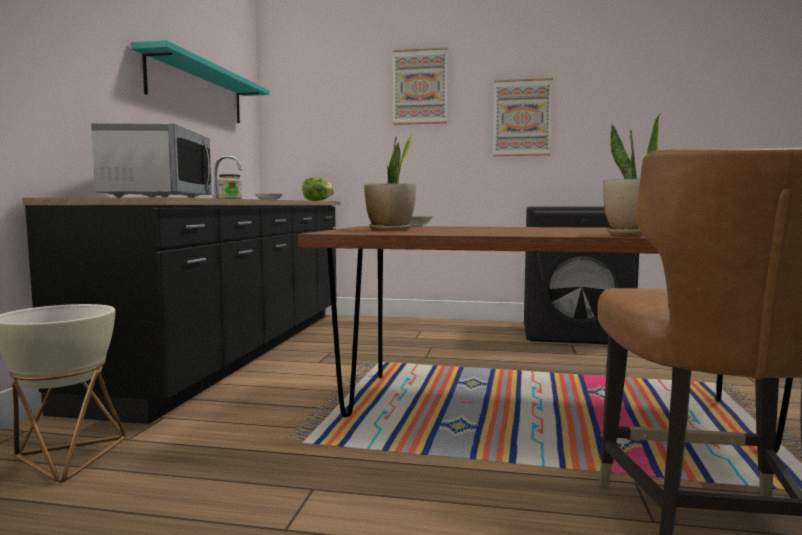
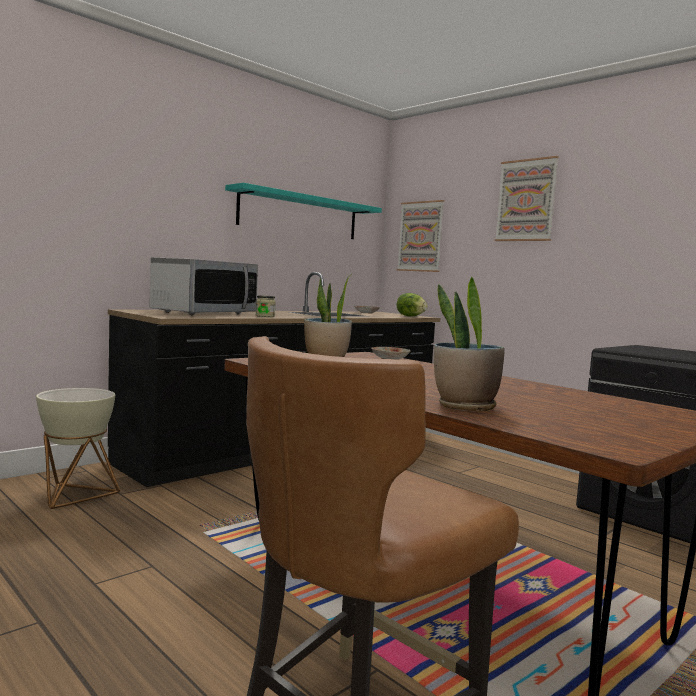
camera: 35 degrees right, 0 degrees up
picture [493,78,553,156] -> picture moved to [397,200,444,272]

